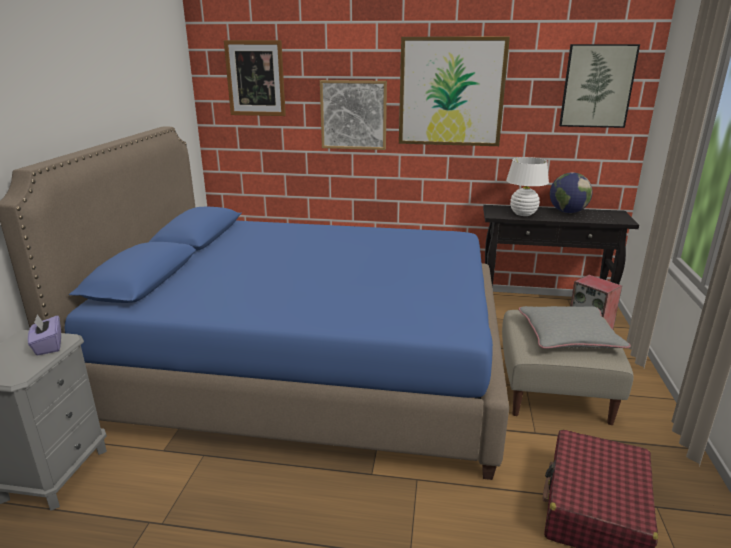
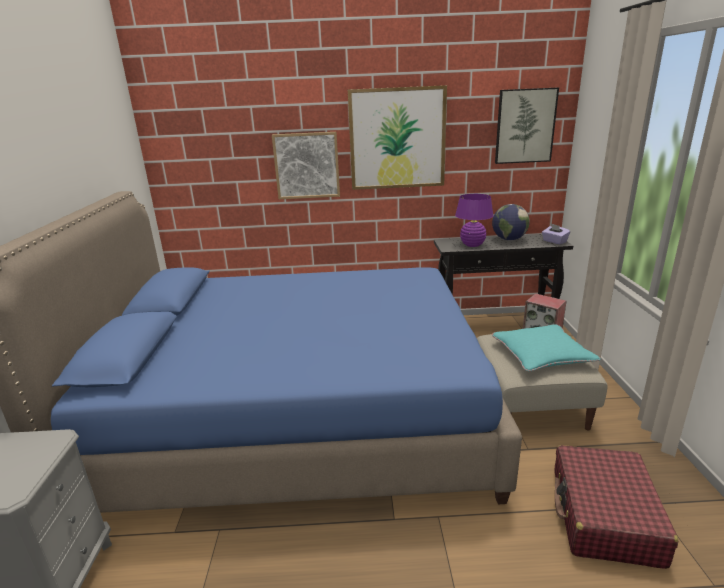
camera: 10 degrees left, 0 degrees up
purple tissue box [27,314,61,356] -> purple tissue box moved to [542,224,570,244]
picture [224,40,286,116] -> none
white table lamp [506,157,549,216] -> purple table lamp [455,194,494,247]
grey pillow [519,306,631,349] -> turquoise pillow [492,324,601,371]

